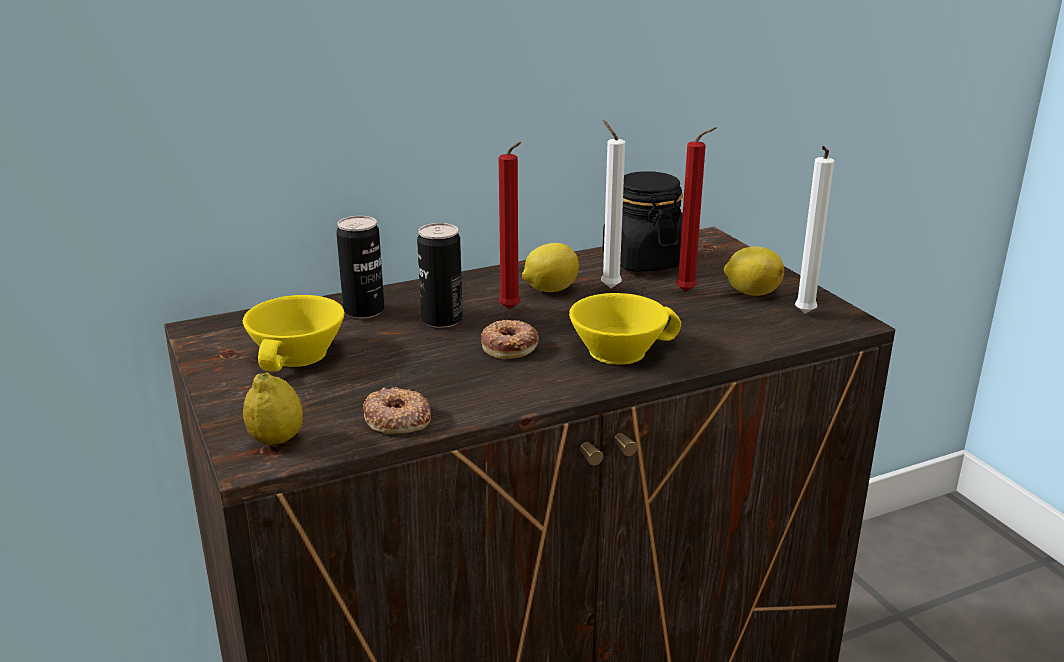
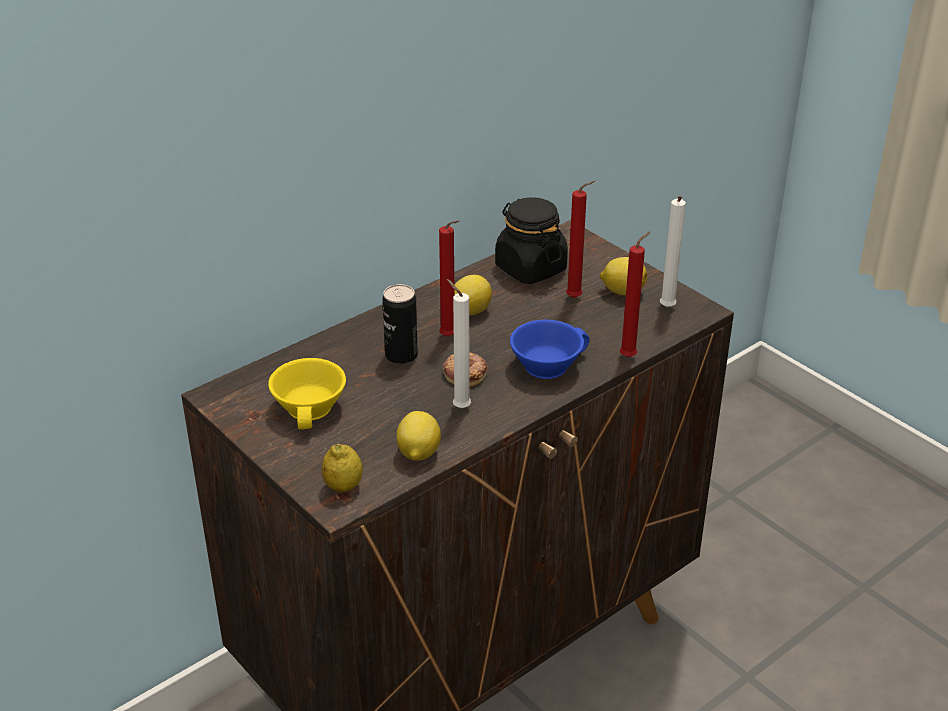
camera: 15 degrees left, 10 degrees up
can [336,216,384,319] -> none
donut [363,387,431,434] -> lemon [396,411,441,461]
yellow cup [569,293,681,365] -> blue cup [510,319,590,379]
white candle [601,120,625,288] -> white candle moved to [447,279,471,408]
none -> red candle [620,231,651,357]

